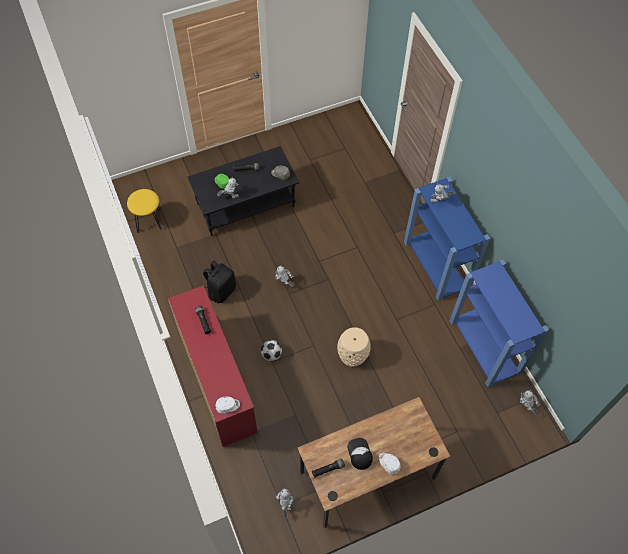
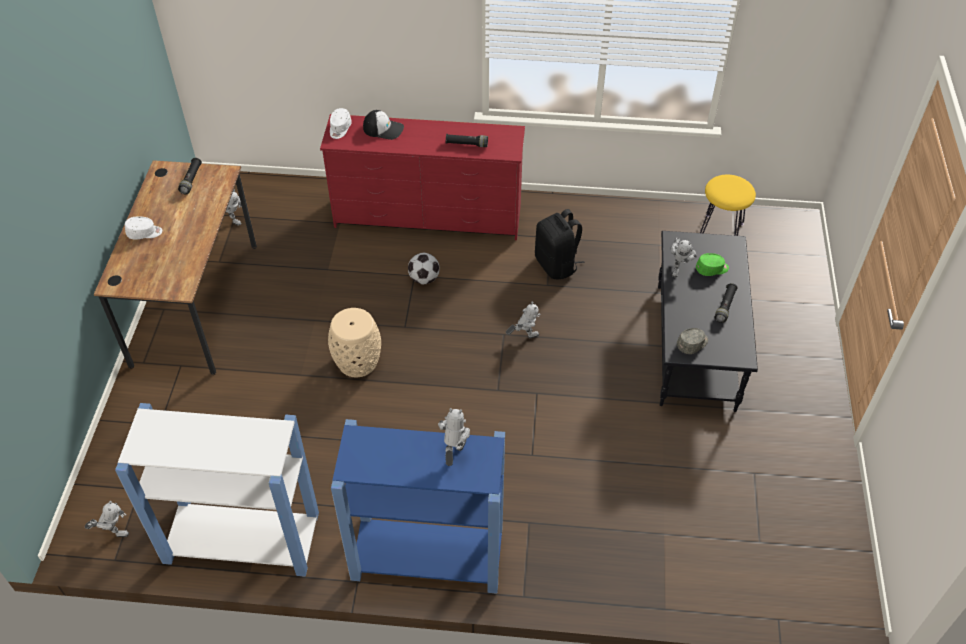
camera: 120 degrees right, 10 degrees down
cap [347,438,373,470] -> cap moved to [363,110,404,140]
blue bookcase [450,259,549,387] -> white bookcase [115,403,319,577]

